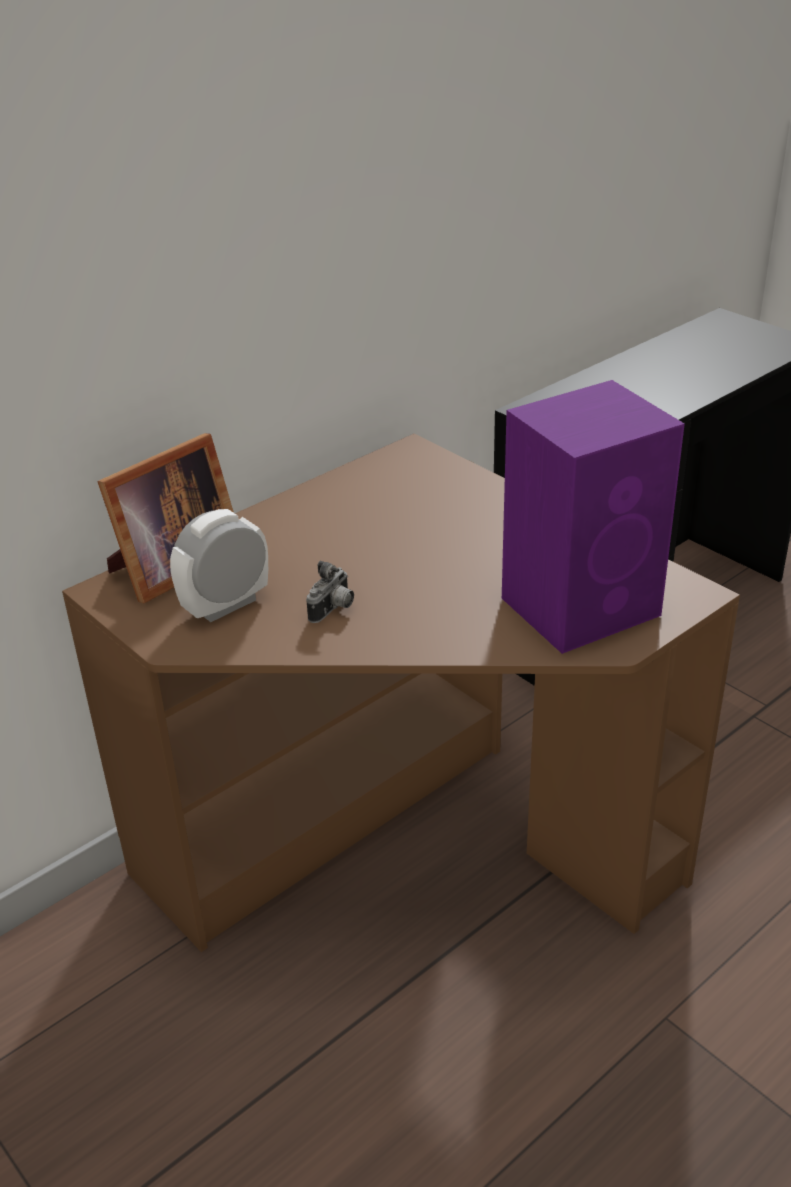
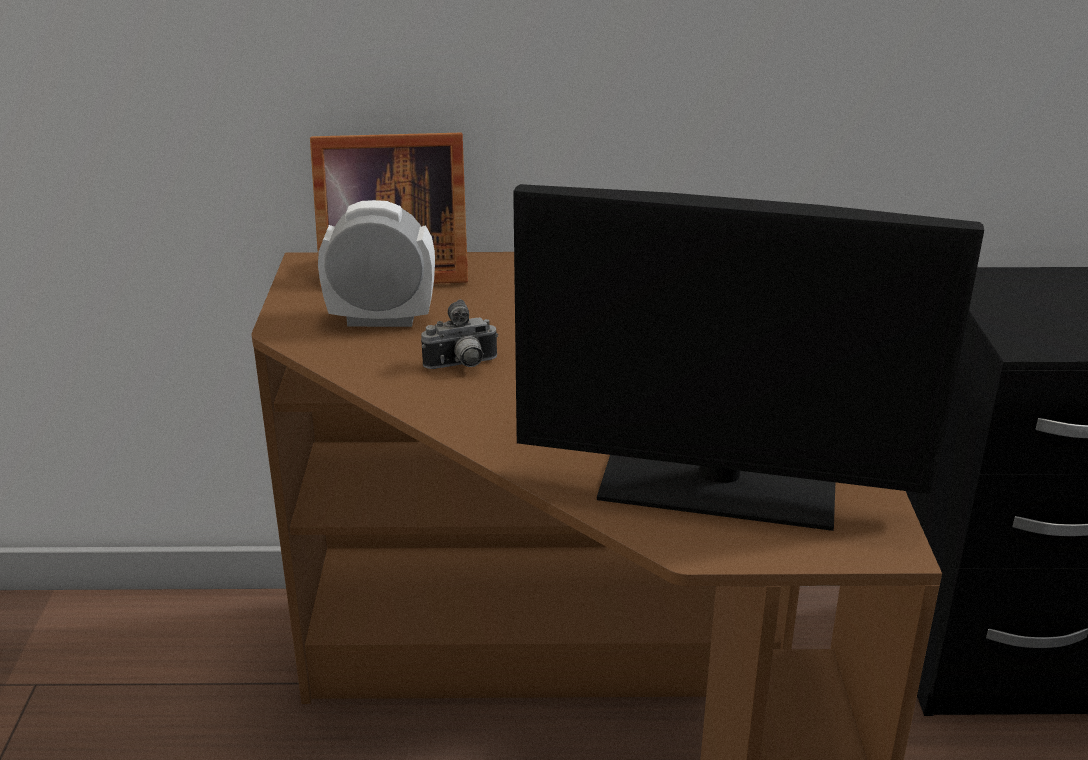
camera: 40 degrees right, 5 degrees down
purple speaker [502,380,685,654] -> monitor [513,184,984,531]

